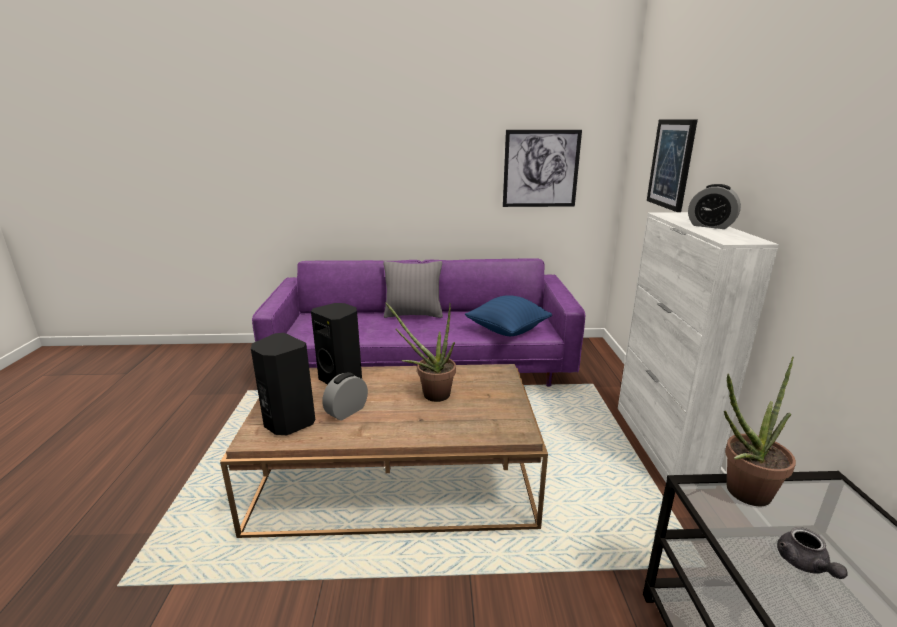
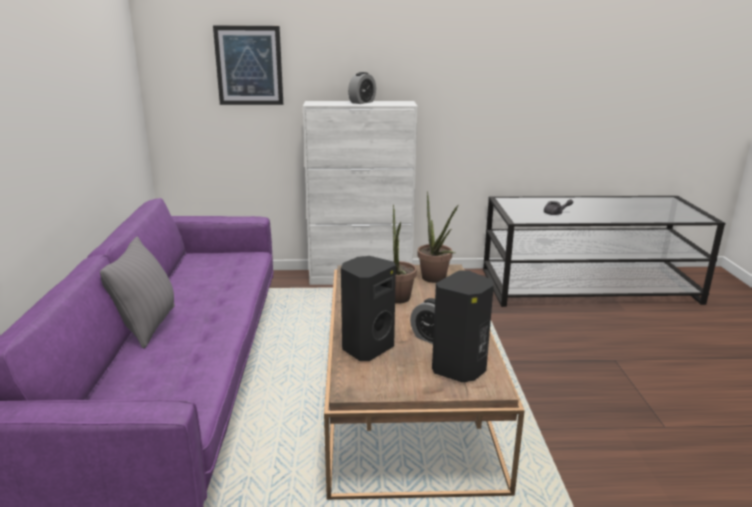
camera: 90 degrees left, 0 degrees up
blue pillow [465,295,552,336] -> none
picture [503,130,582,207] -> none
potted plant [724,356,796,506] -> potted plant moved to [418,192,459,283]

